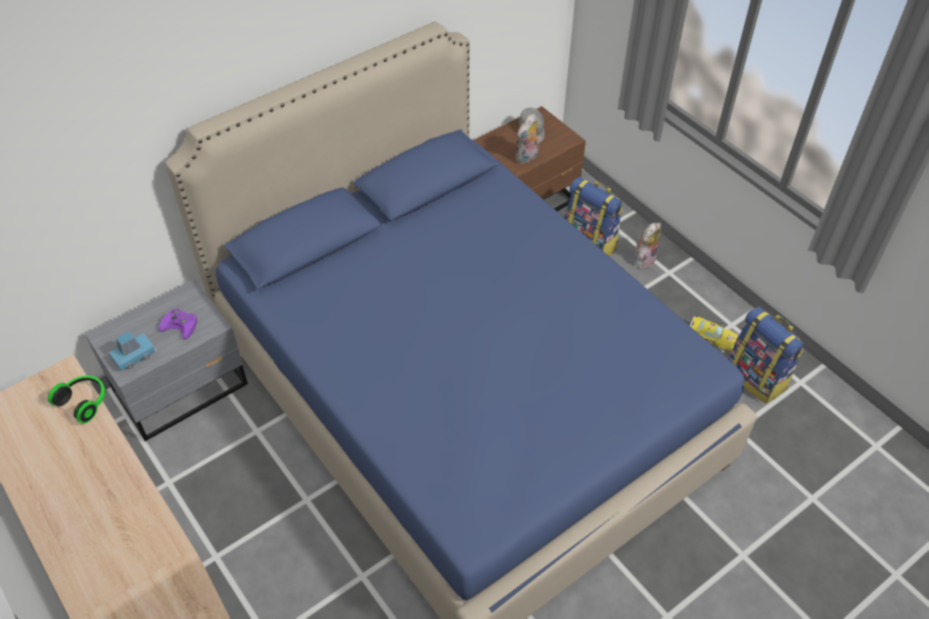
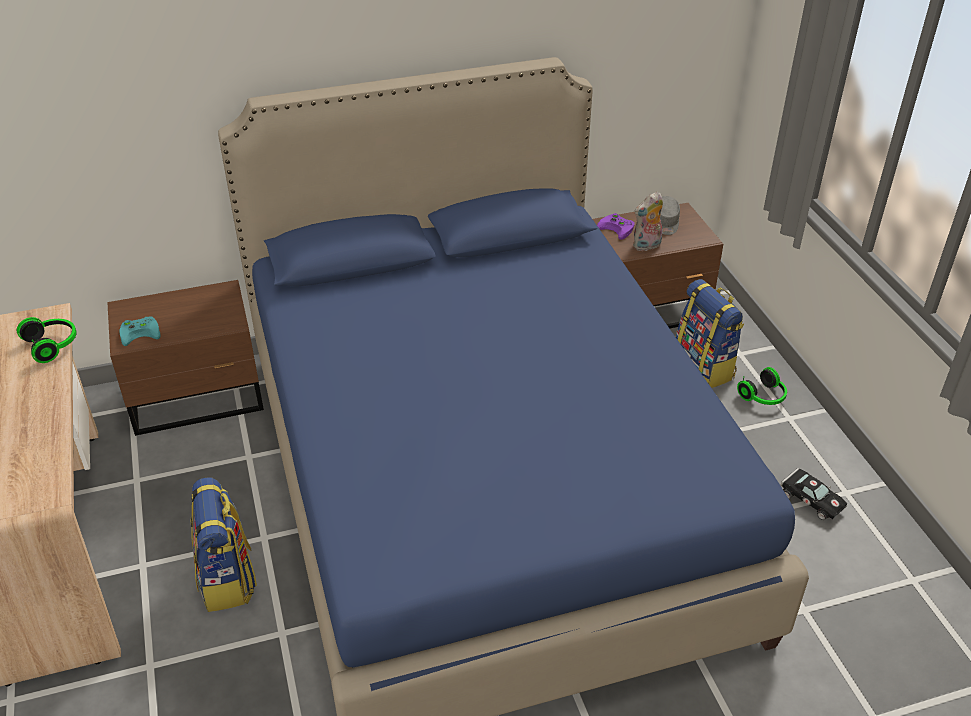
camera: 20 degrees right, 10 degrees down
grey nightstand [85,279,248,441] -> brown nightstand [107,280,264,436]
blue toy car [109,331,157,371] -> turquoise game controller [119,317,161,346]
purple game controller [158,309,197,340] -> purple game controller moved to [597,213,635,240]
plush toy [635,223,661,269] -> headphones [737,367,787,405]
yellow toy car [689,316,738,353] -> black toy car [781,468,847,520]
backpack [729,307,804,404] -> backpack moved to [190,477,257,612]

